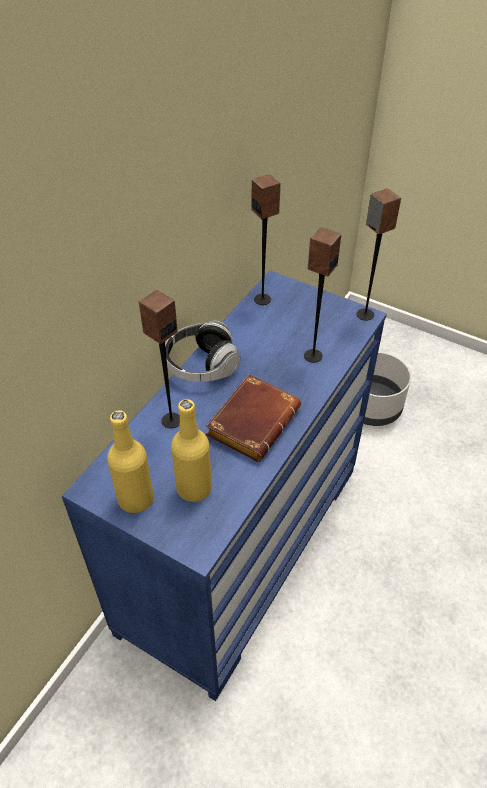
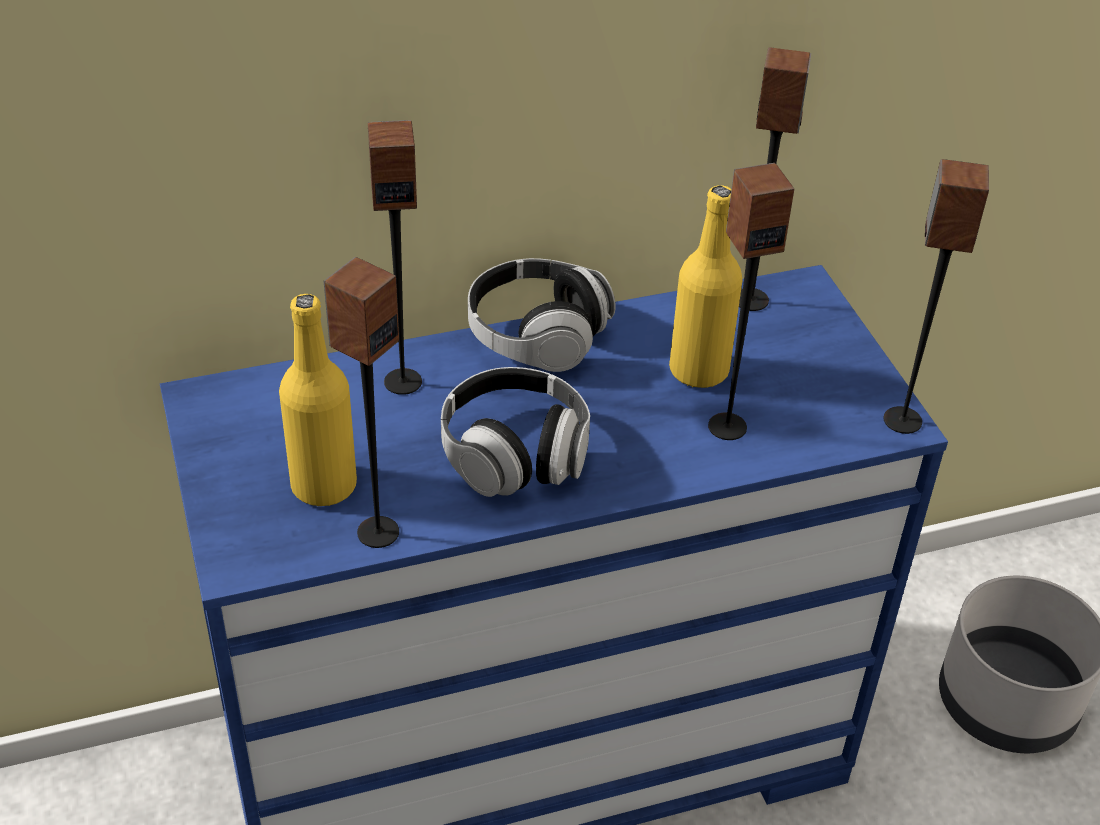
camera: 40 degrees right, 5 degrees down
yellow bottle [107,410,154,513] -> yellow bottle moved to [669,185,743,388]
brown book [206,375,301,462] -> headphones [441,367,590,497]
none -> speaker [324,257,399,548]

